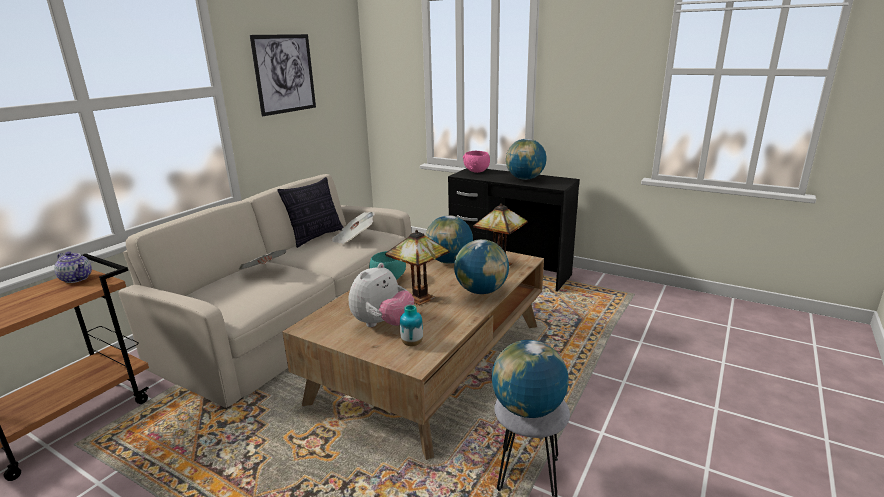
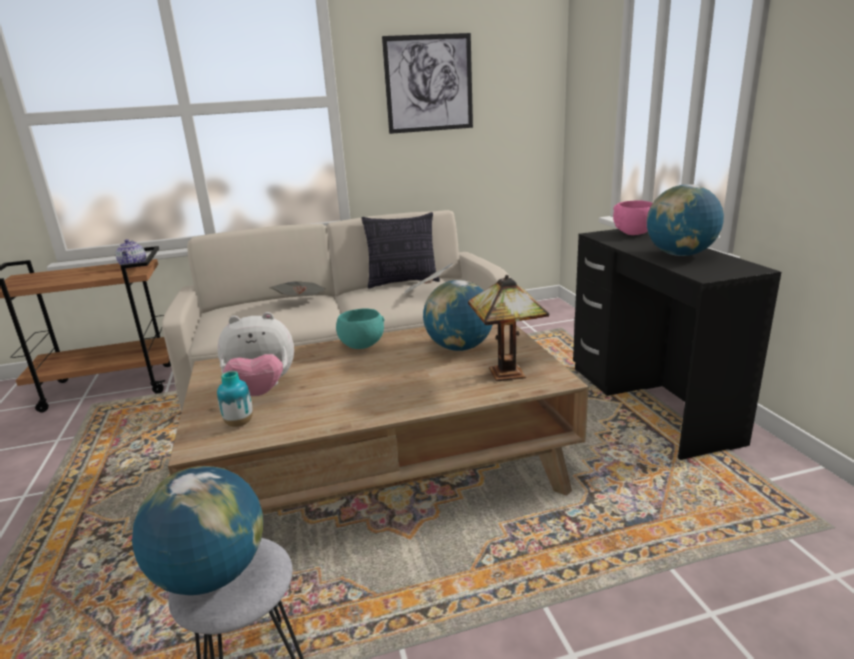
camera: 45 degrees right, 0 degrees up
table lamp [385,230,450,306] -> none
globe [454,239,509,294] -> none

